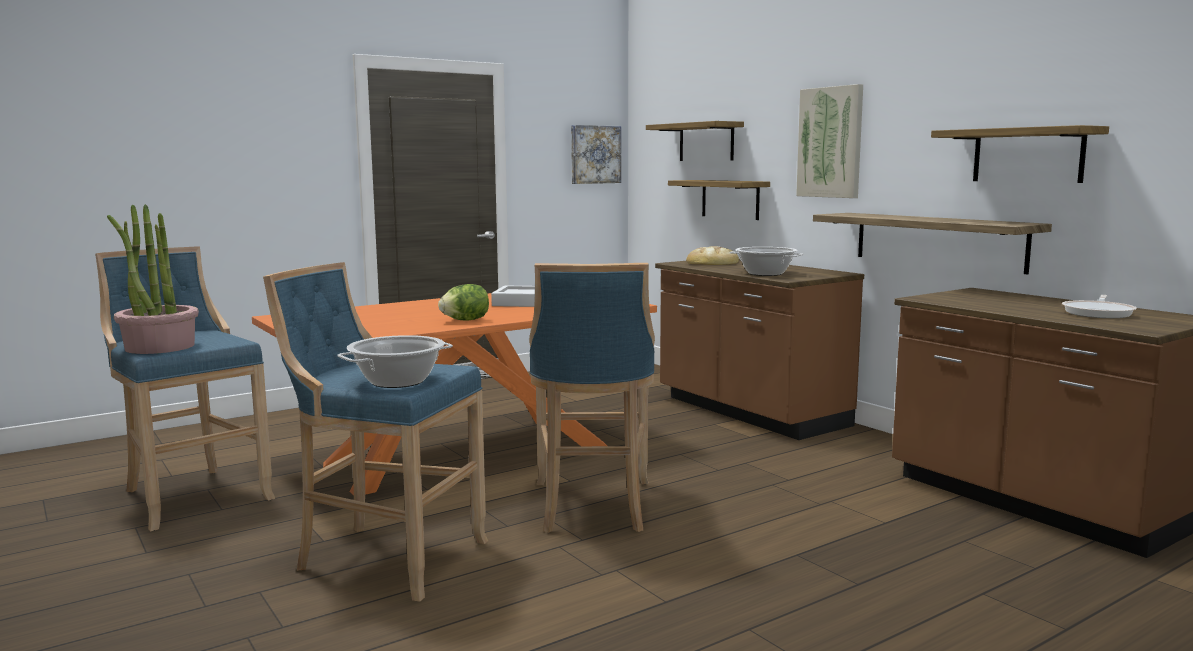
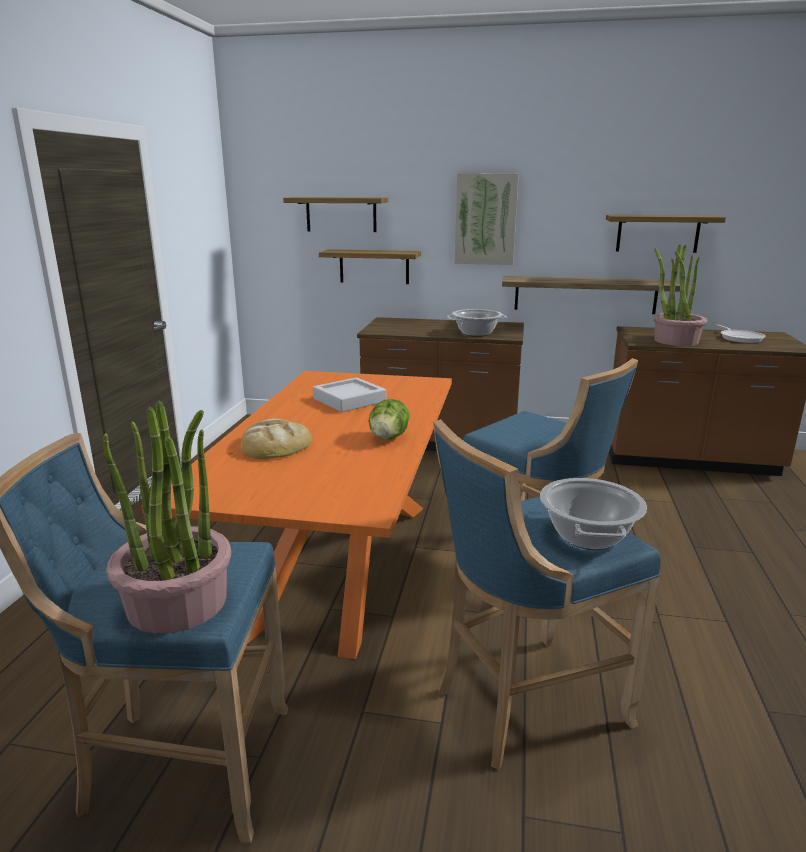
camera: 45 degrees left, 10 degrees up
picture [571,125,621,184] -> none
bread [686,246,739,265] -> bread moved to [241,419,312,459]
none -> potted plant [653,244,707,346]

